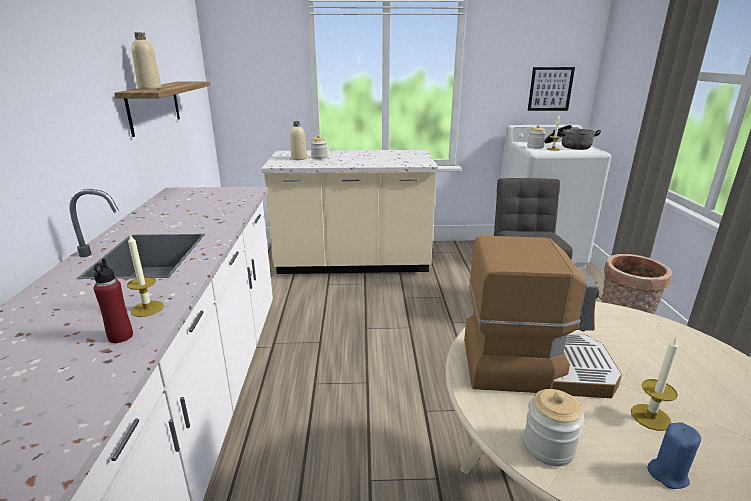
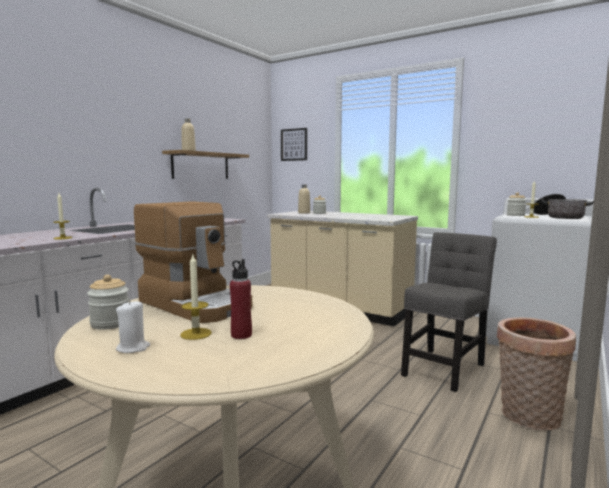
camera: 35 degrees right, 15 degrees down
red bottle [94,258,133,343] -> red bottle moved to [230,259,252,339]
picture [528,67,575,111] -> picture moved to [281,128,307,161]
blue candle [647,422,701,489] -> white candle [116,300,150,353]

